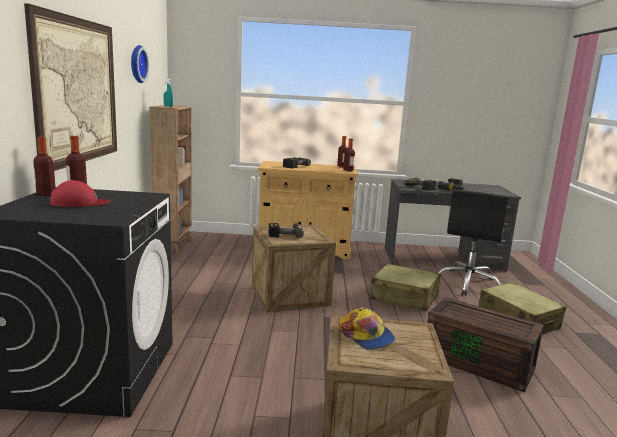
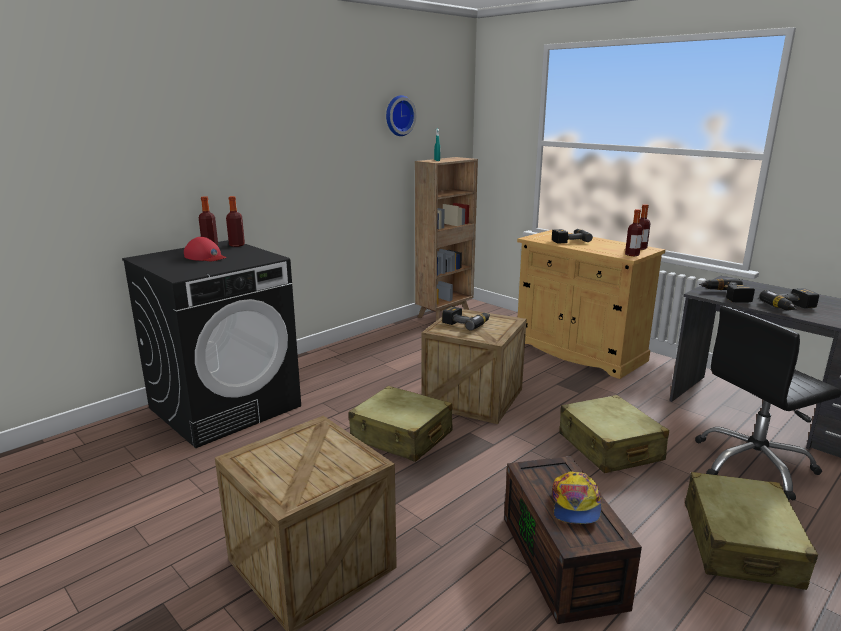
camera: 45 degrees right, 5 degrees up
picture [24,3,117,171] -> none
cap [339,307,395,349] -> cap moved to [552,472,602,524]
none -> beige suitcase [349,386,453,462]

